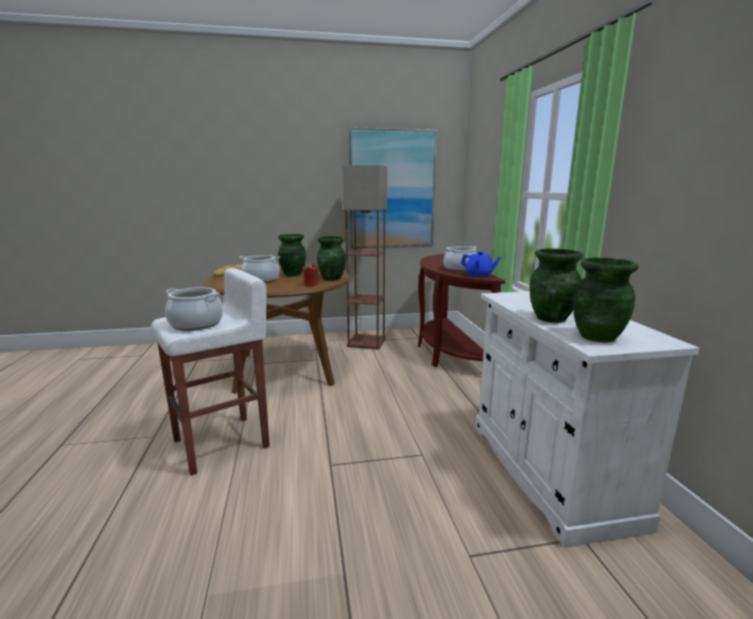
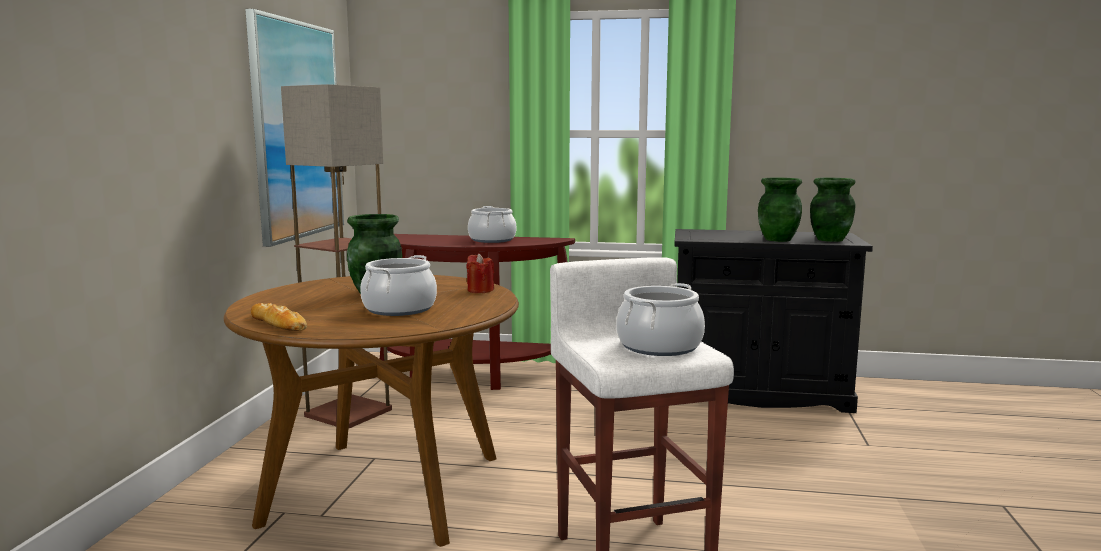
camera: 70 degrees left, 5 degrees down
green vase [317,236,346,281] -> none
blue teapot [461,251,501,278] -> none
white cabinet [475,291,700,548] -> black cabinet [674,229,873,413]

